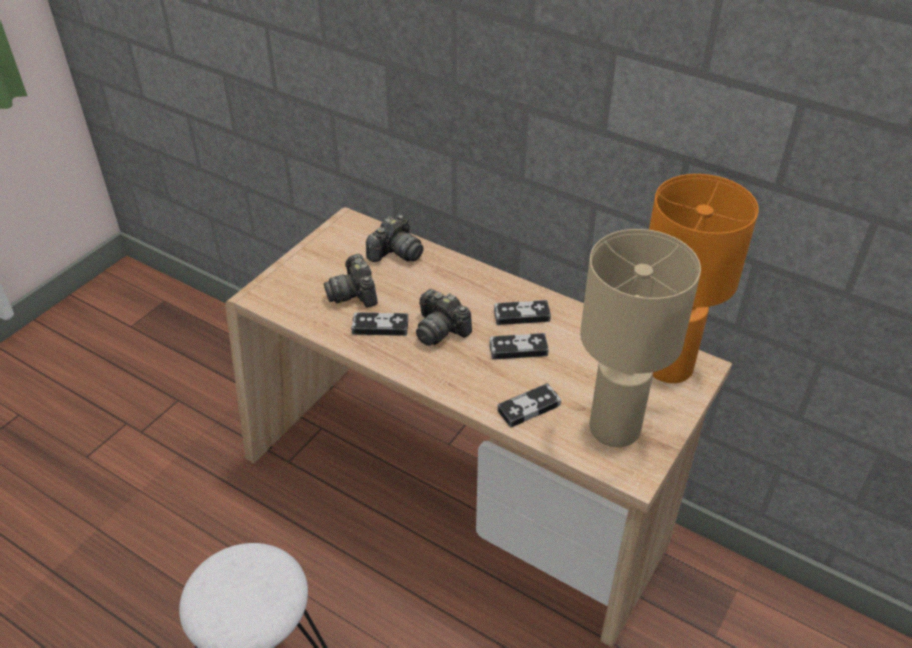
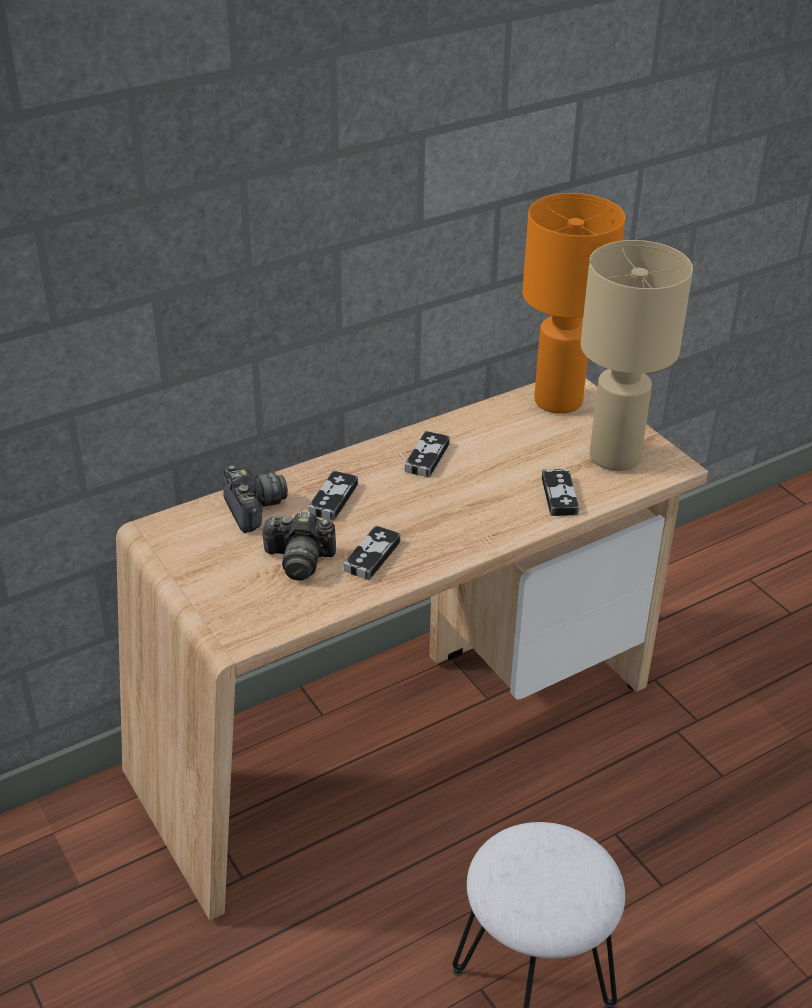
camera: 65 degrees left, 5 degrees down
camera [416,289,472,346] -> none
game controller [490,333,549,360] -> game controller moved to [308,471,358,521]

